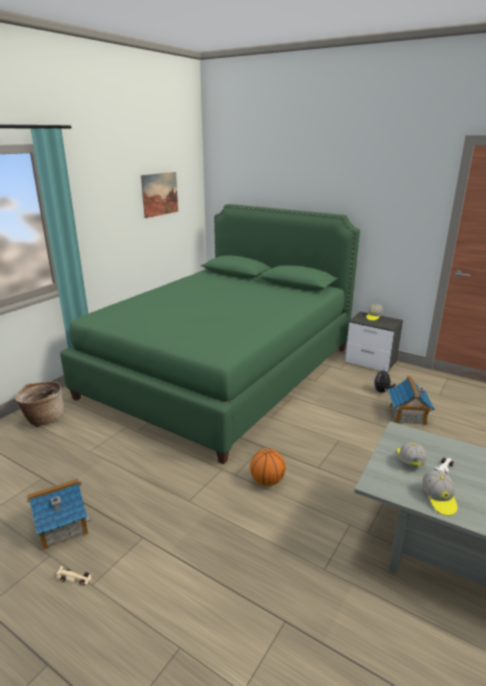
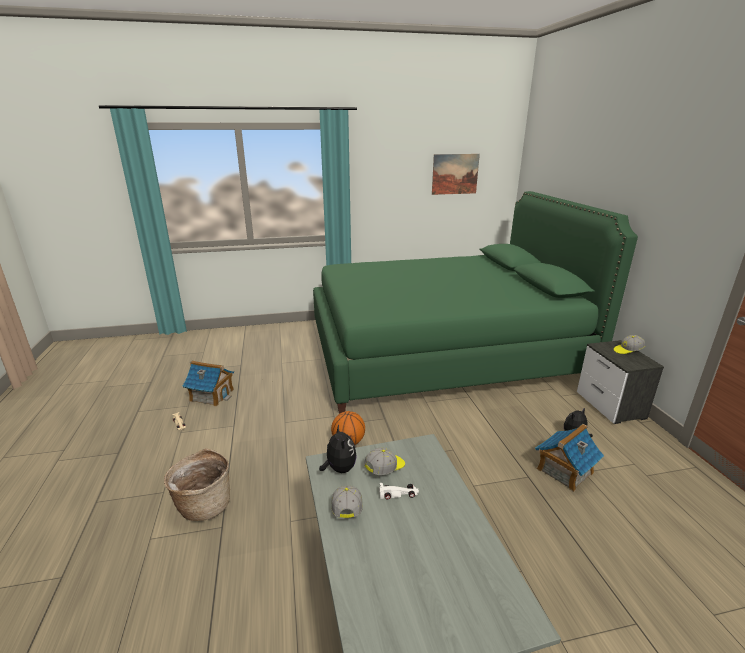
camera: 45 degrees right, 0 degrees up
basket [15,381,64,427] -> basket moved to [164,448,230,521]
cap [423,470,458,516] -> cap turned 135 degrees clockwise [332,486,363,518]
none -> plush toy [319,425,357,473]

